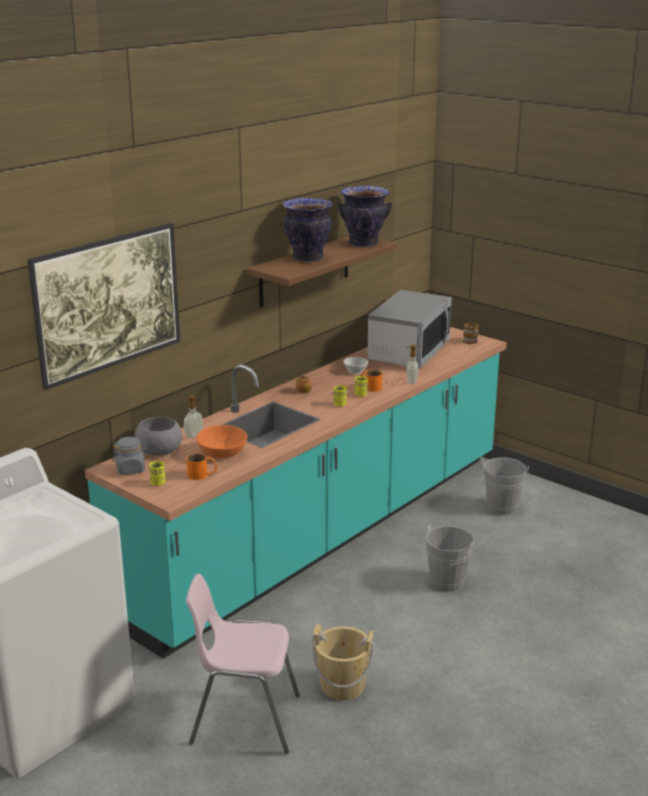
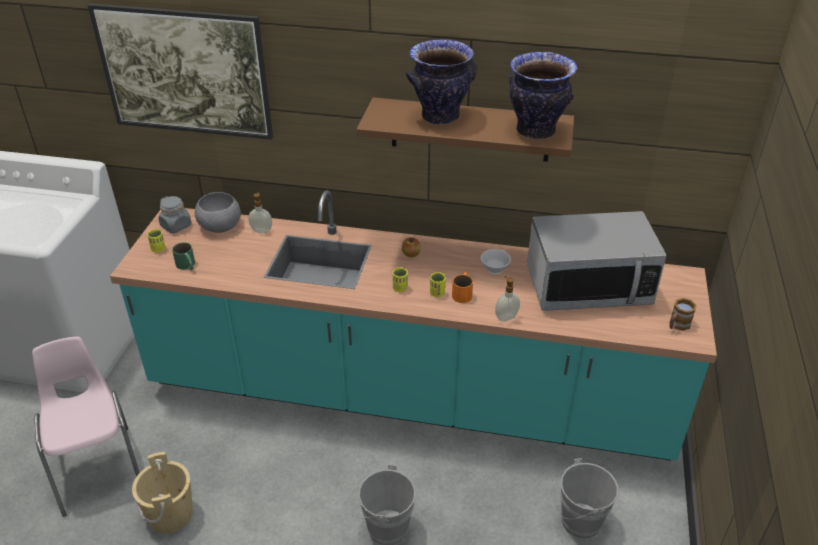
camera: 60 degrees right, 15 degrees up
orange mug [187,453,217,480] -> green mug [172,242,195,270]
orange bowl [196,425,247,458] -> none

